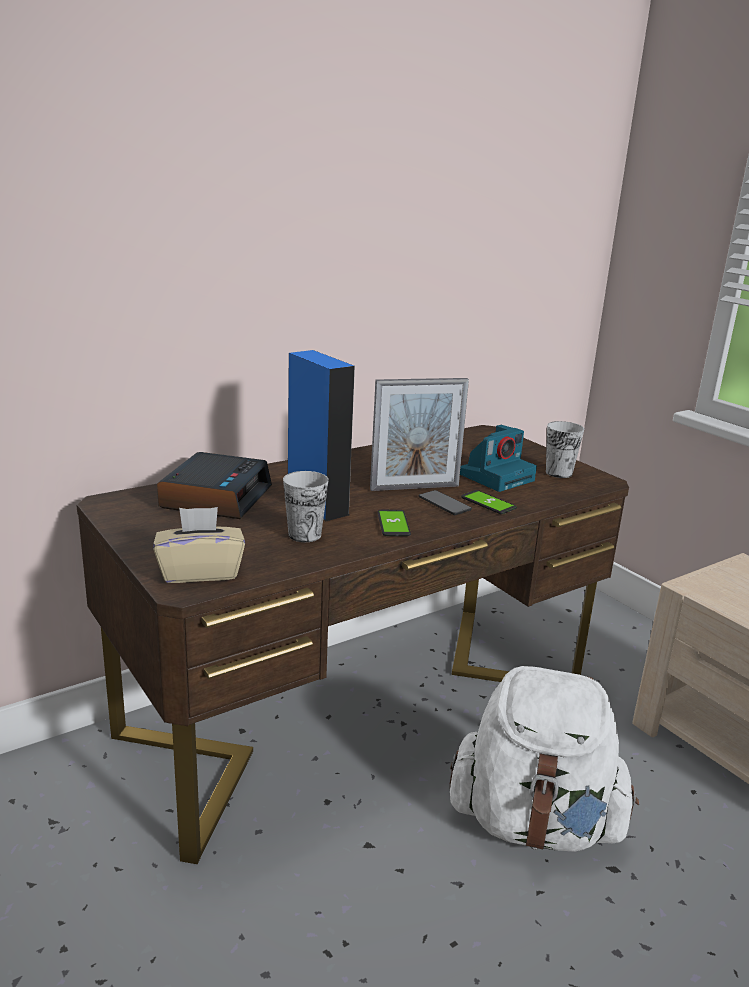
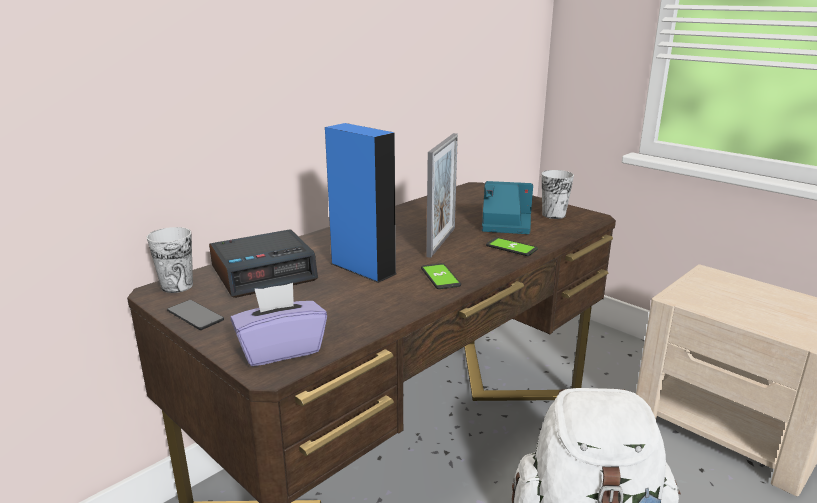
camera: 10 degrees left, 0 degrees up
beige tissue box [153,507,245,583] -> purple tissue box [230,283,327,366]
alarm clock [157,452,272,519] -> alarm clock turned 60 degrees clockwise [209,229,318,298]
cup [283,471,329,542] -> cup moved to [147,227,193,293]
picture frame [370,378,469,491] -> picture frame turned 45 degrees counterclockwise [426,133,458,258]
phone [419,490,472,515] -> phone moved to [167,300,224,330]
camera [460,425,537,492] -> camera turned 120 degrees counterclockwise [482,181,533,234]

